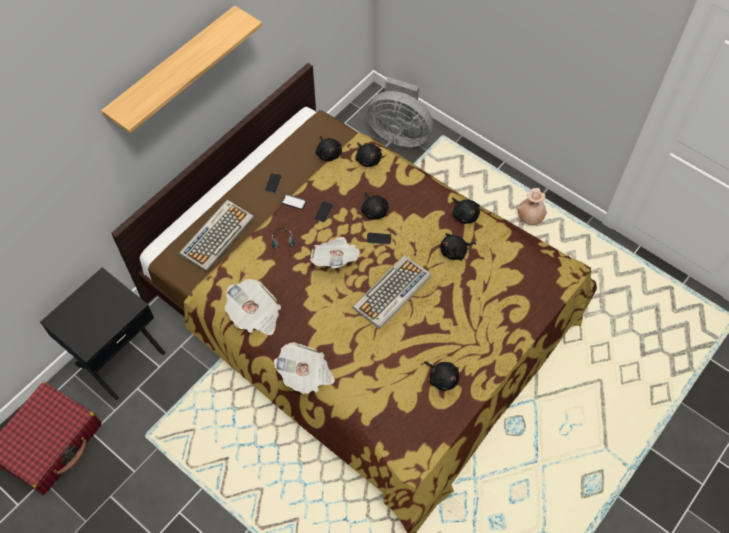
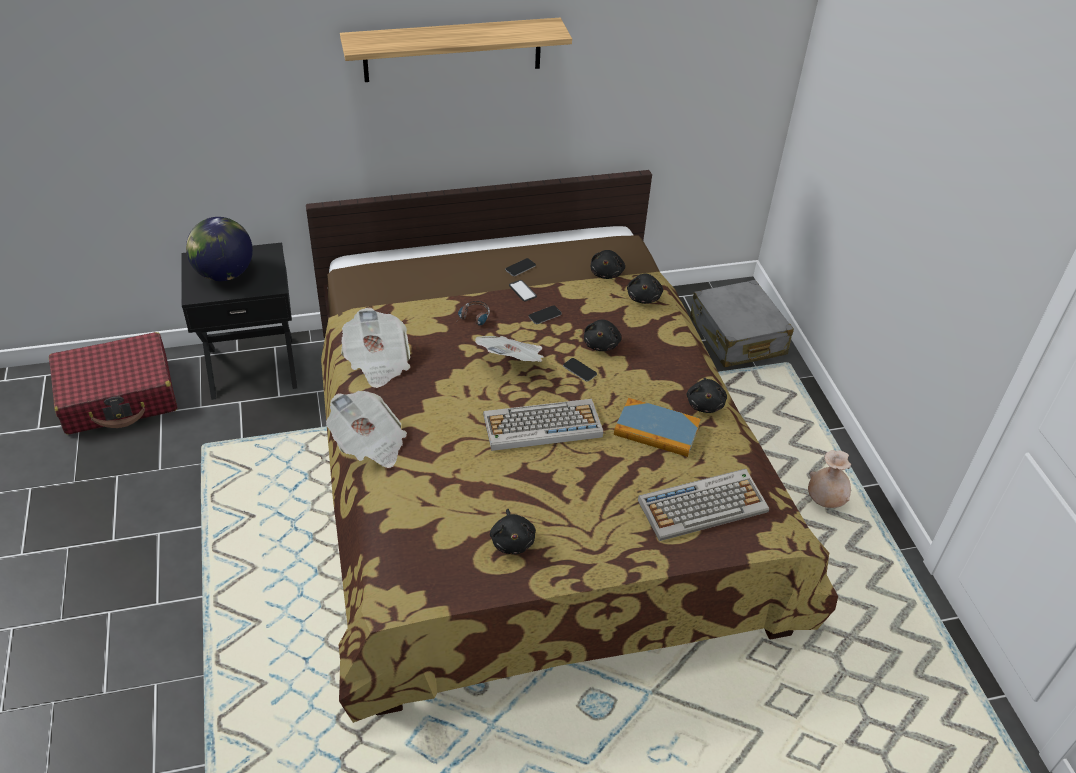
camera: 35 degrees right, 15 degrees down
keyboard [179,200,254,272] -> keyboard moved to [638,469,769,541]
grey fan [367,77,433,147] -> grey suitcase [690,280,794,367]
black plush toy [440,233,476,260] -> book [614,398,701,457]
none -> globe [186,217,253,281]

